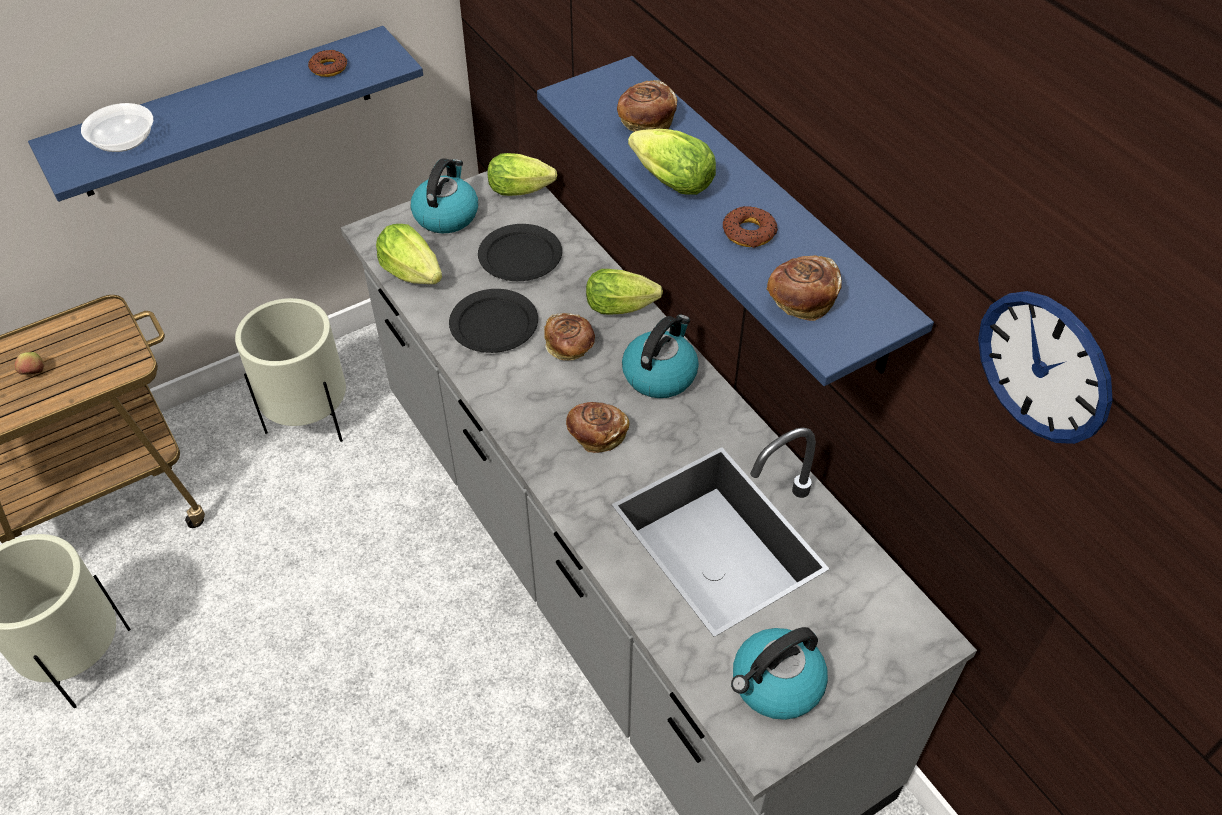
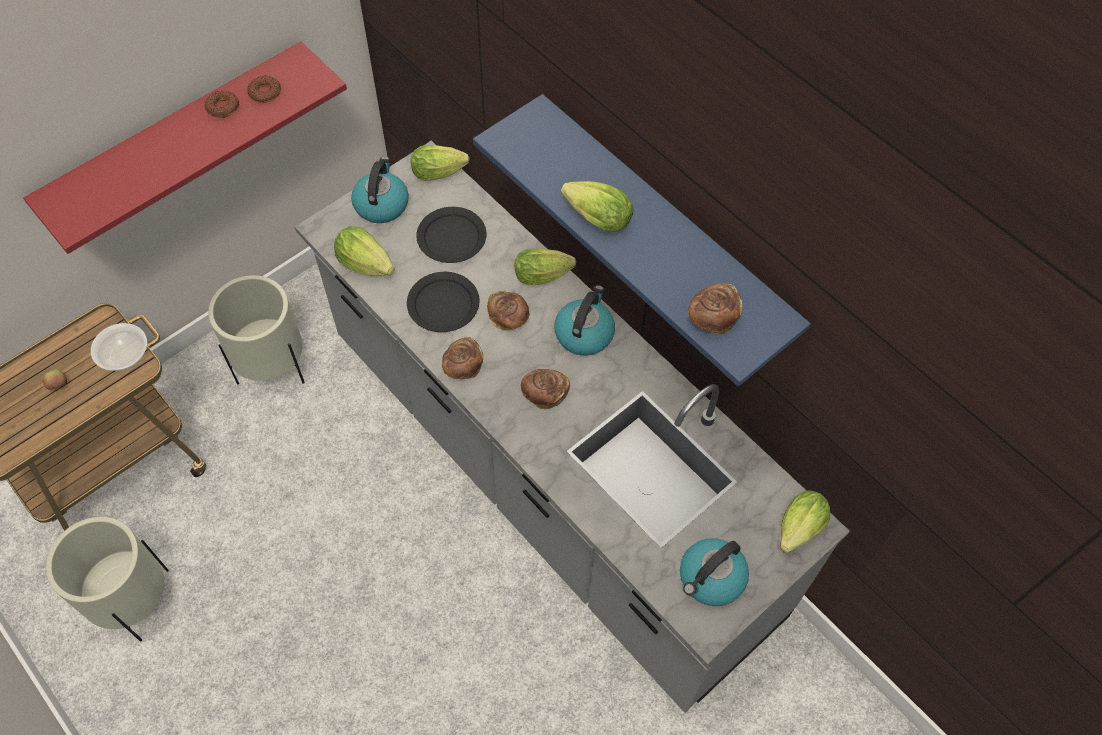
camera: 10 degrees left, 10 degrees up
blue shelf [28,26,423,202] -> red shelf [23,41,347,254]
bowl [81,103,153,152] -> bowl moved to [91,323,147,371]
bread [617,80,677,132] -> bread moved to [442,337,483,380]
donut [723,206,778,248] -> donut moved to [204,91,239,118]
wall clock [978,291,1113,444] -> none
none -> lettuce [780,490,830,553]

